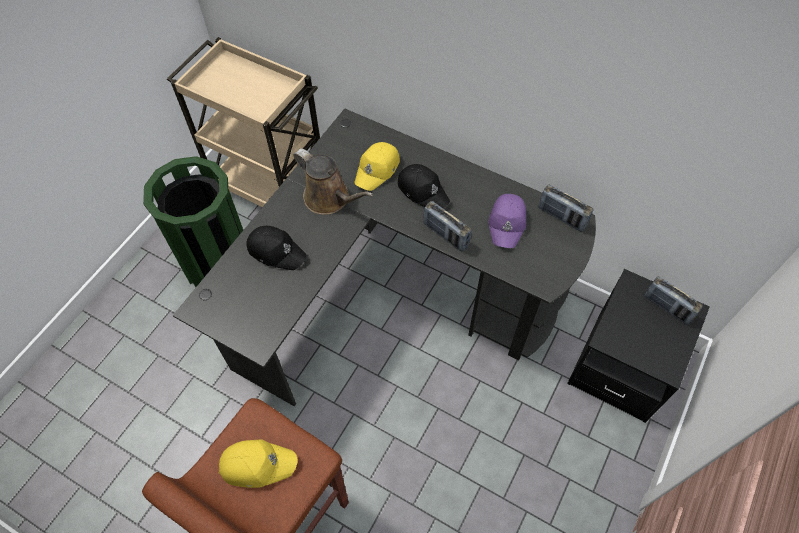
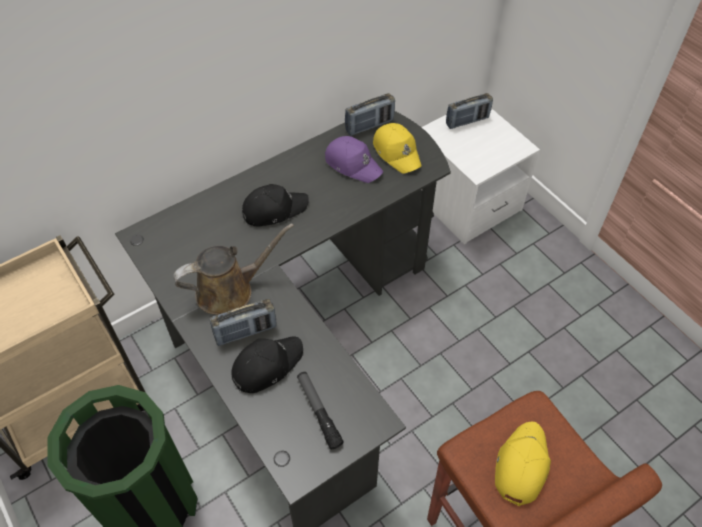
camera: 65 degrees left, 5 degrees down
yellow cap [354,142,400,191] -> yellow cap moved to [373,123,422,174]
radio [423,201,471,252] -> radio moved to [210,299,277,346]
black nightstand [567,269,710,423] -> white nightstand [421,109,540,244]
none -> flashlight [297,372,344,449]

